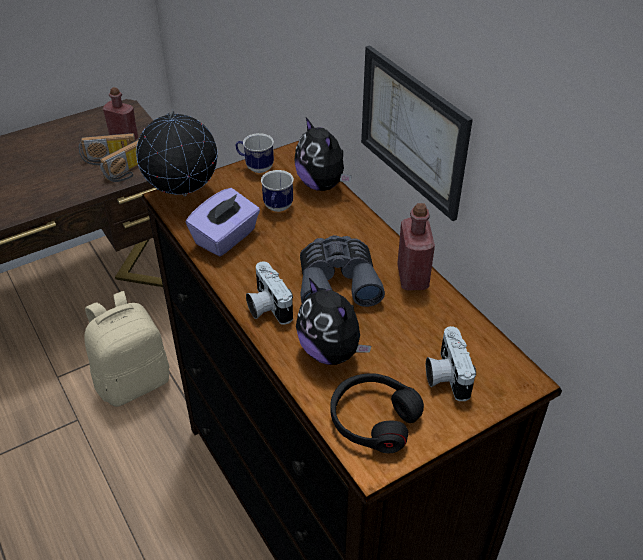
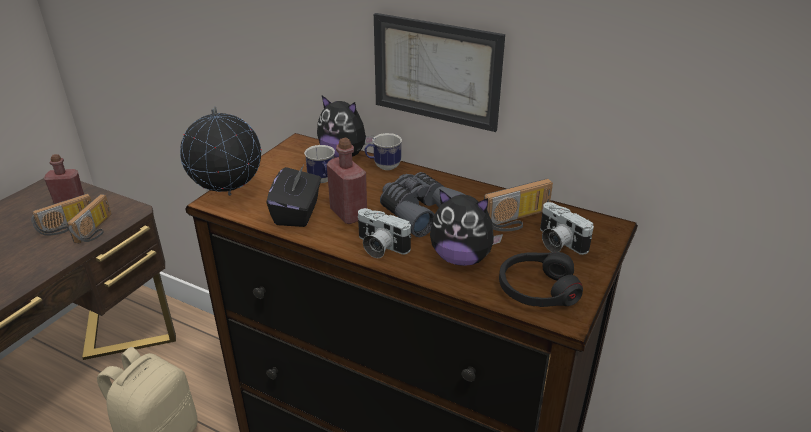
camera: 30 degrees left, 10 degrees down
purple tissue box [186,188,260,256] -> black tissue box [267,165,321,227]
mug [236,133,274,173] -> mug moved to [365,133,402,170]
red bottle [397,203,435,291] -> red bottle moved to [327,138,367,224]
none -> radio [484,178,553,232]

